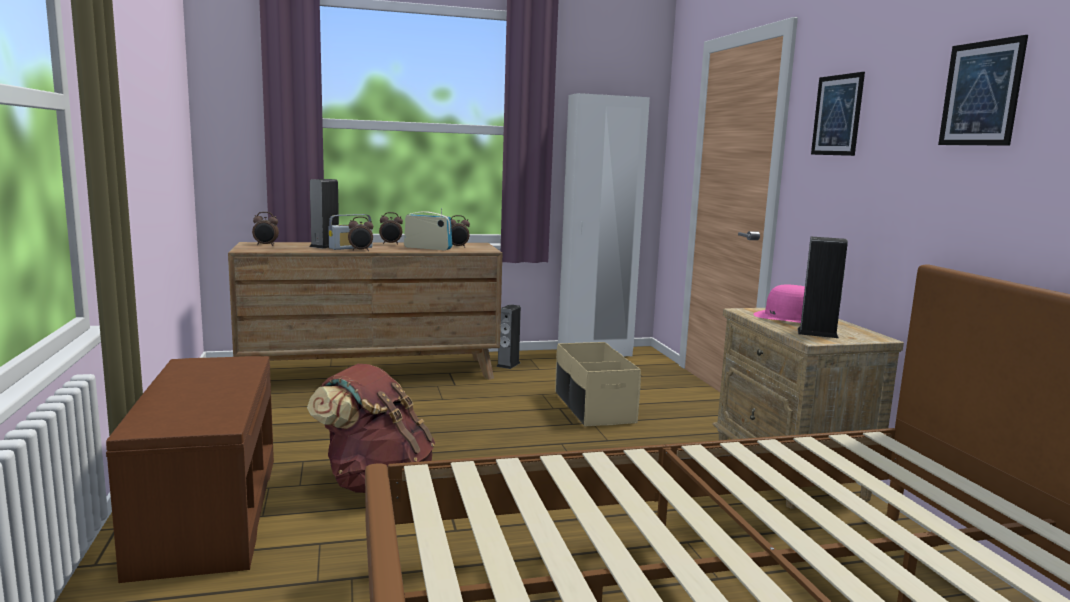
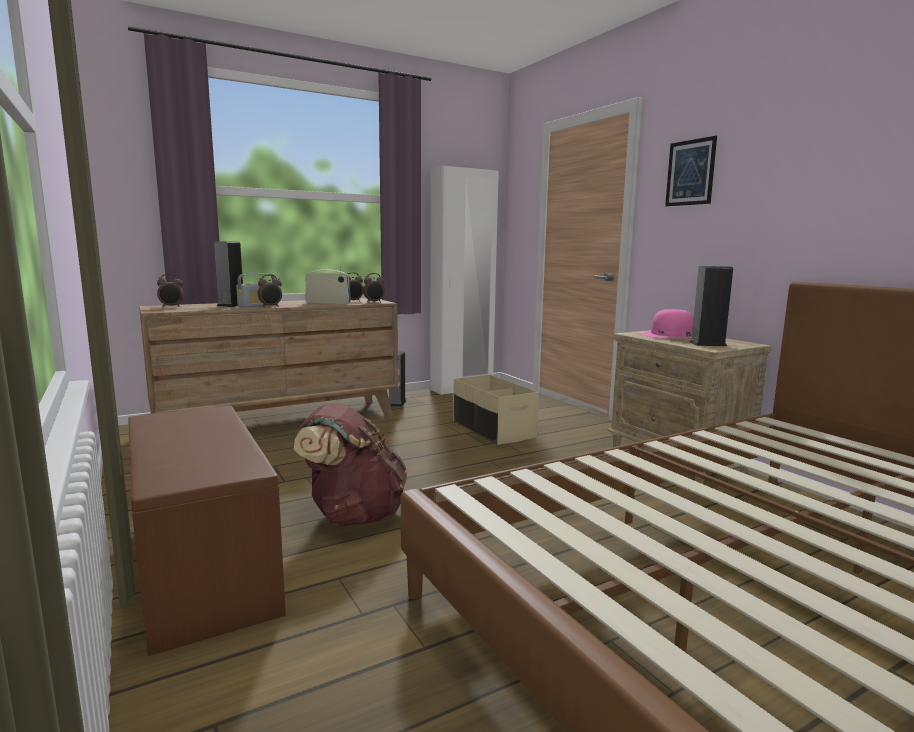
camera: 15 degrees left, 0 degrees up
alarm clock [379,212,403,245] -> alarm clock moved to [363,273,385,303]
picture [938,35,1028,146] -> none

